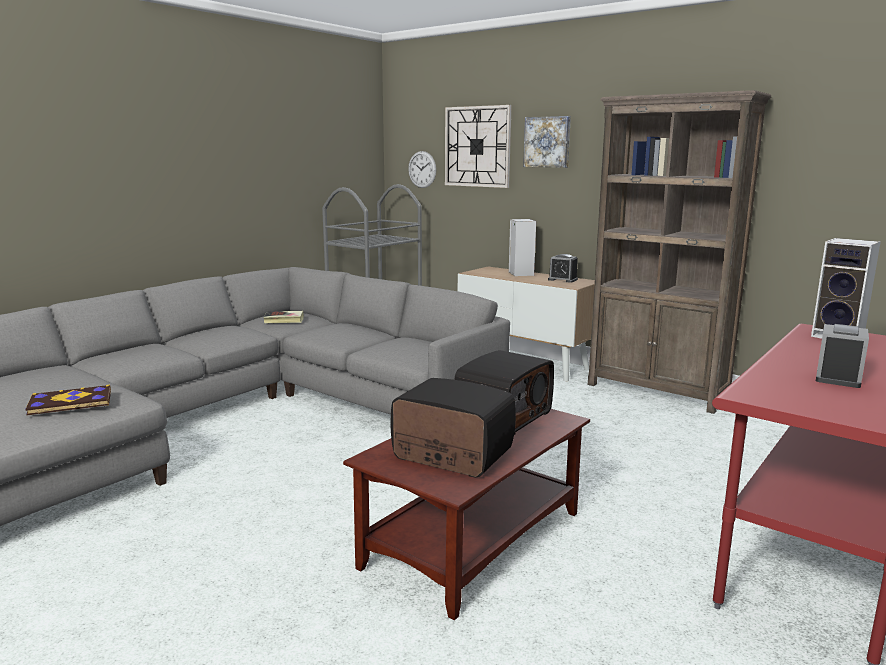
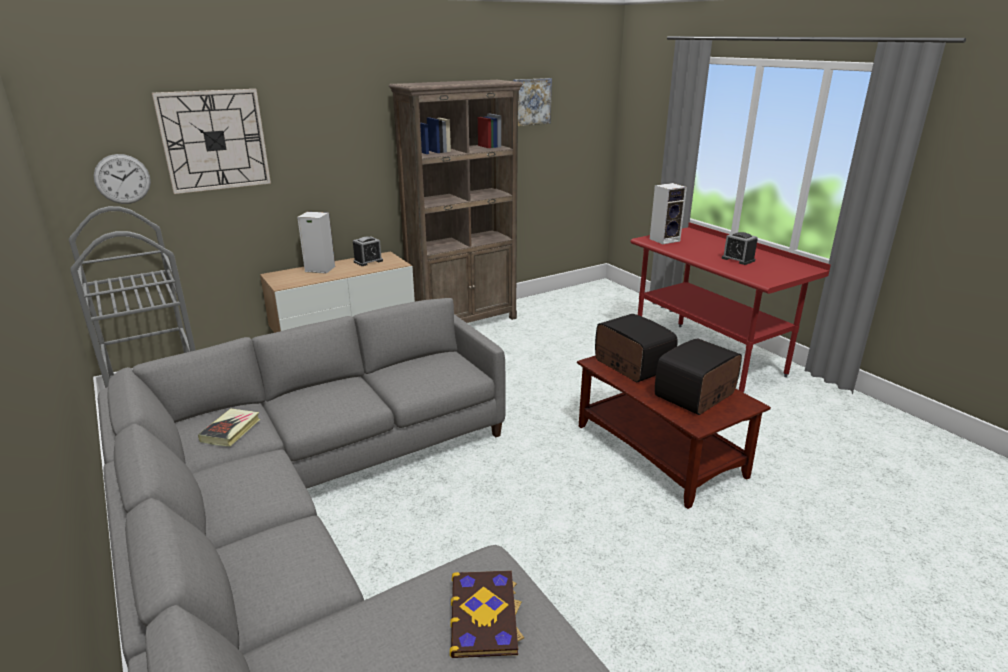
camera: 70 degrees left, 10 degrees up
picture [523,116,571,168] -> picture moved to [513,78,552,126]

